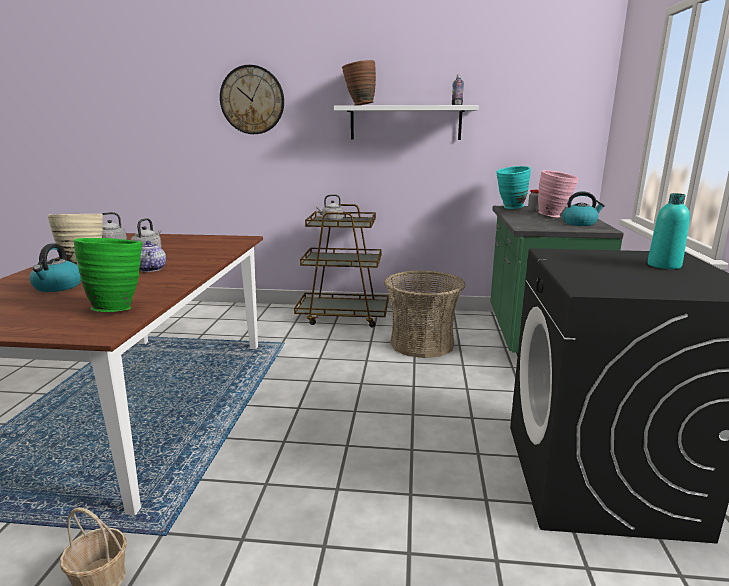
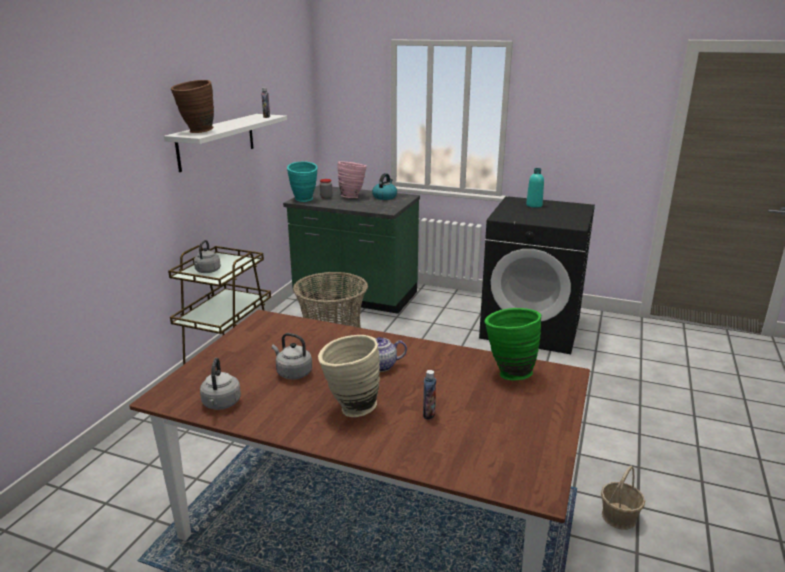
camera: 75 degrees left, 5 degrees up
kettle [29,244,81,292] -> bottle [423,370,436,420]
wall clock [220,65,284,134] -> none

